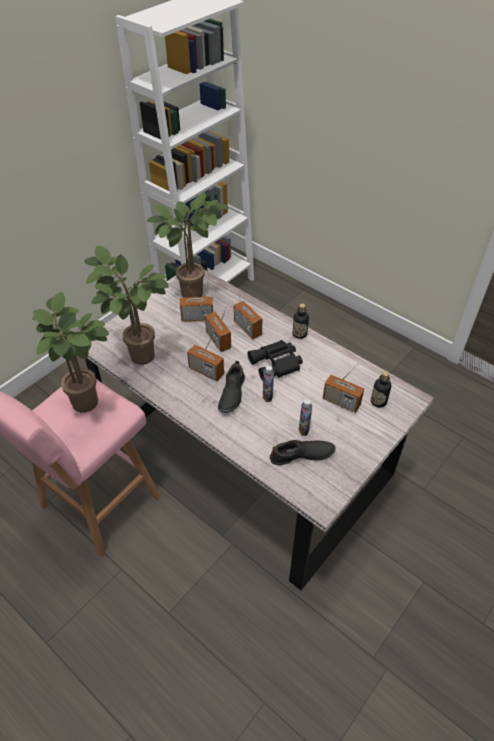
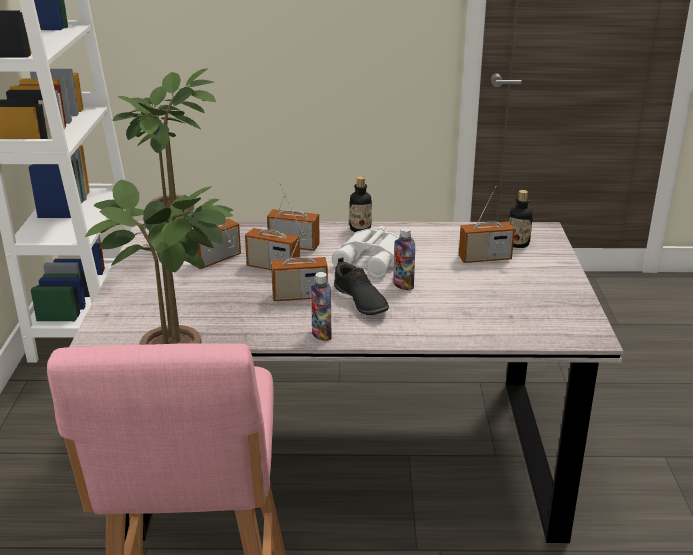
camera: 40 degrees left, 20 degrees down
potted plant [84,246,169,365] -> none
black binoculars [247,340,303,381] -> white binoculars [332,226,400,277]
black shoe [270,440,335,465] -> none
bottle [299,399,312,436] -> bottle moved to [311,272,332,341]

